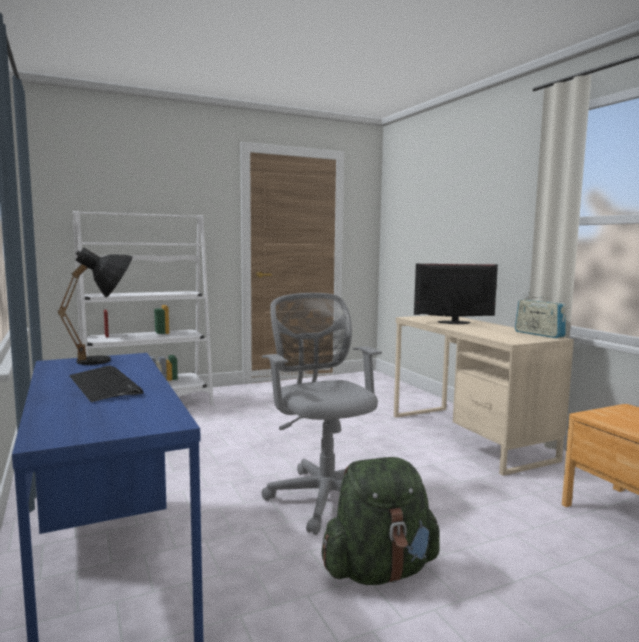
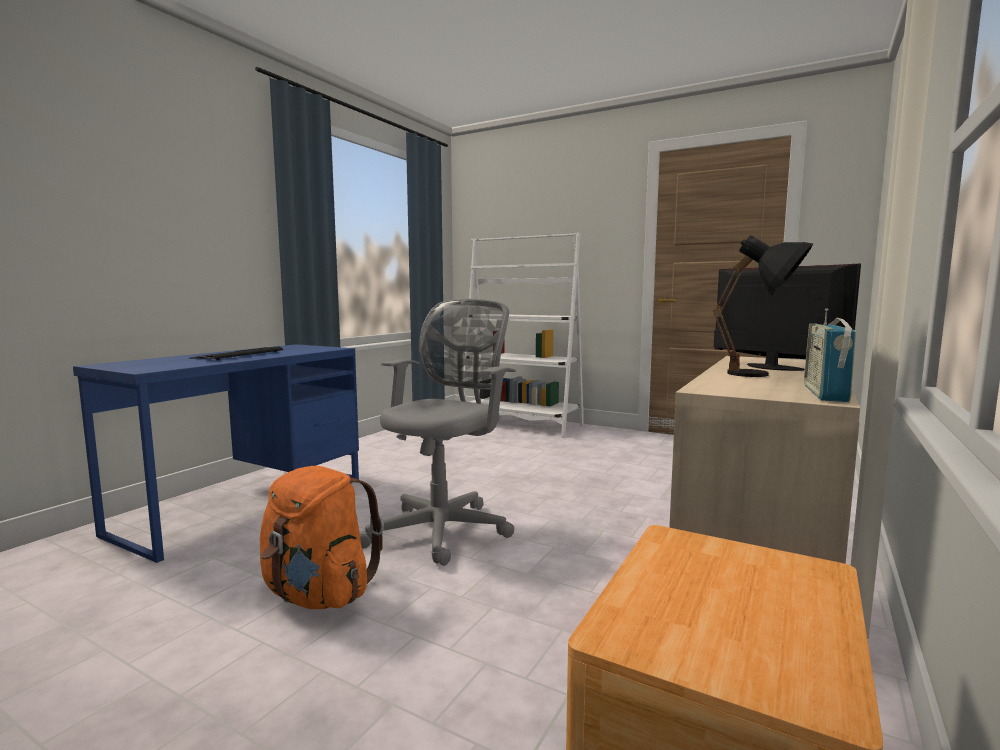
camera: 55 degrees right, 0 degrees up
black table lamp [58,248,132,365] -> black table lamp moved to [713,236,813,377]
green backpack [321,457,440,585] -> orange backpack [260,466,384,609]

